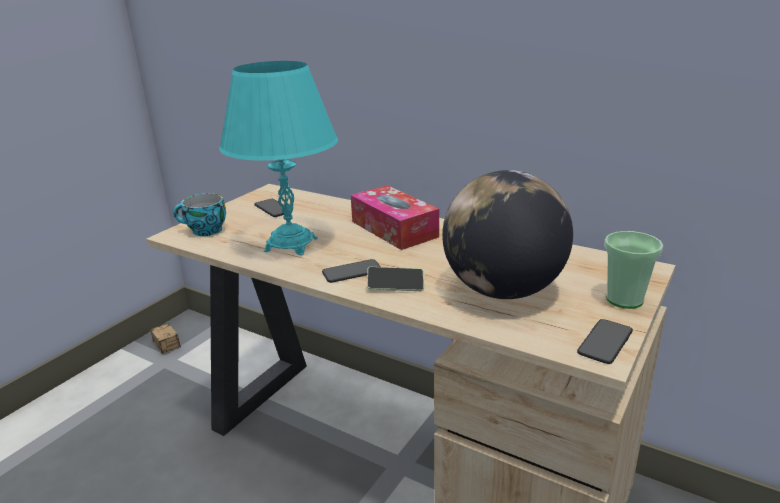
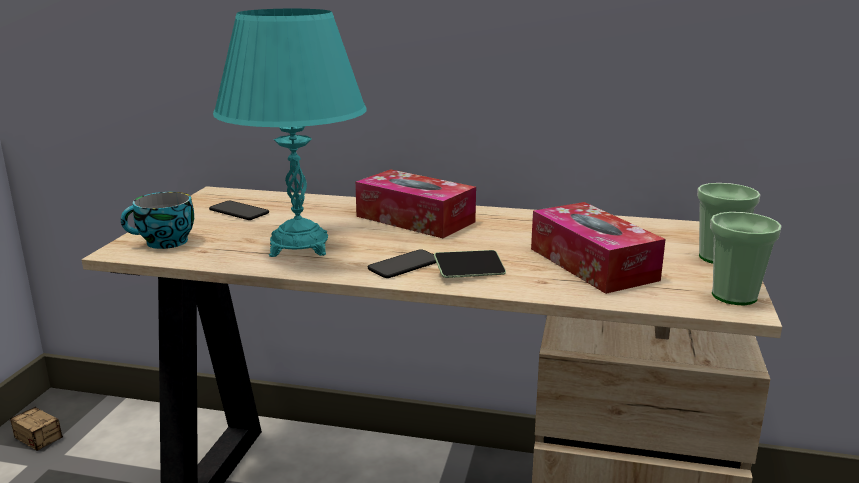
camera: 20 degrees left, 5 degrees down
globe [442,170,573,299] -> tissue box [531,202,666,294]
phone [577,319,633,364] -> cup [710,212,782,305]

